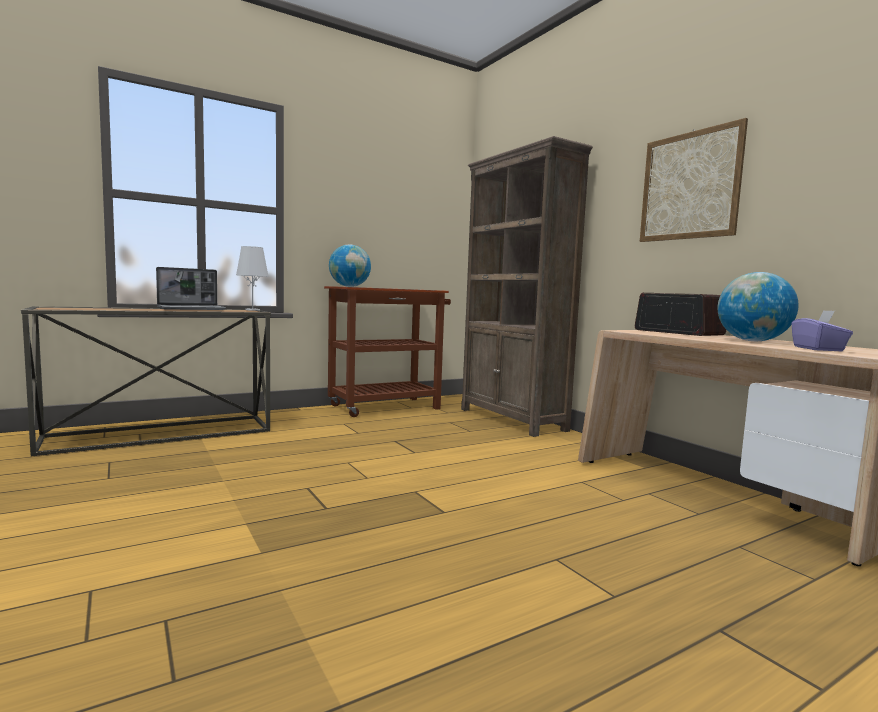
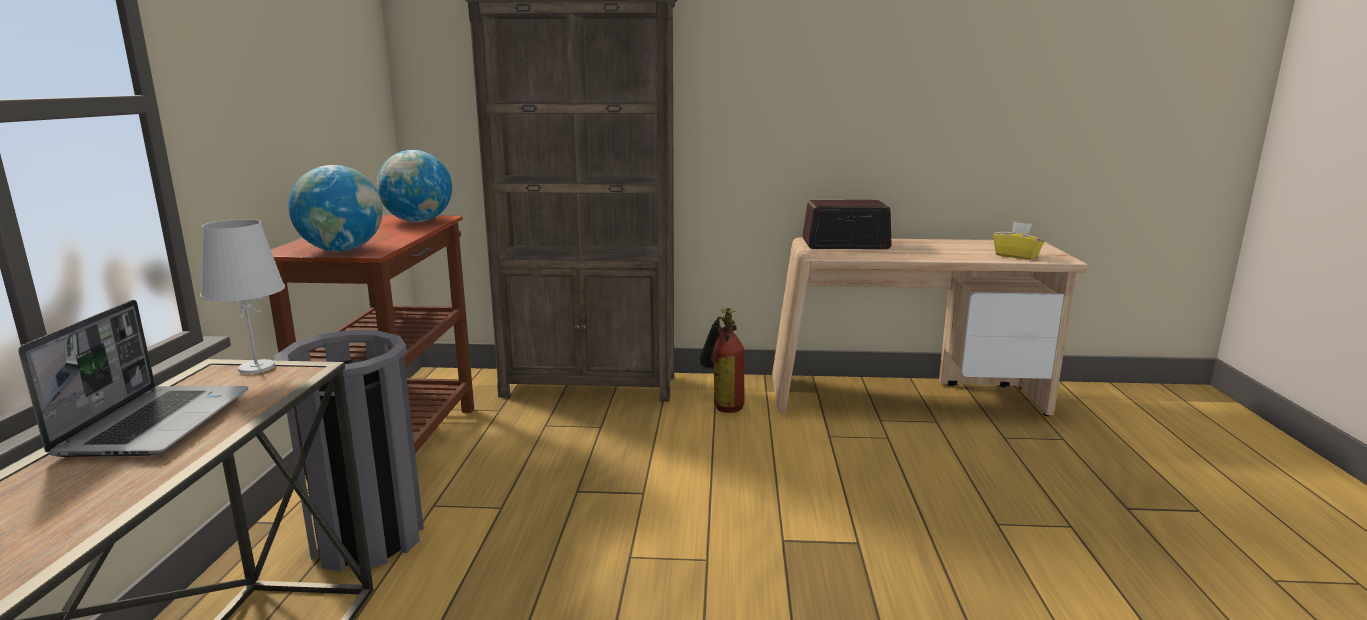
camera: 55 degrees left, 10 degrees up
picture [640,118,748,242] -> none
globe [718,272,798,341] -> globe moved to [377,150,452,222]
purple tissue box [792,310,853,351] -> yellow tissue box [993,222,1045,260]
none -> grey trash can [274,330,424,572]
none -> fire extinguisher [698,308,745,413]

